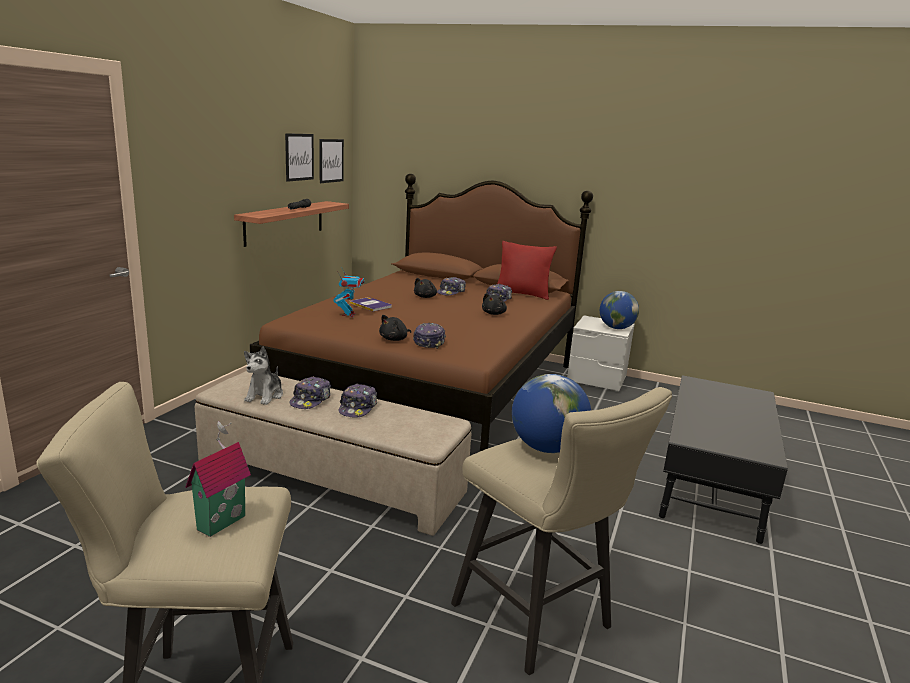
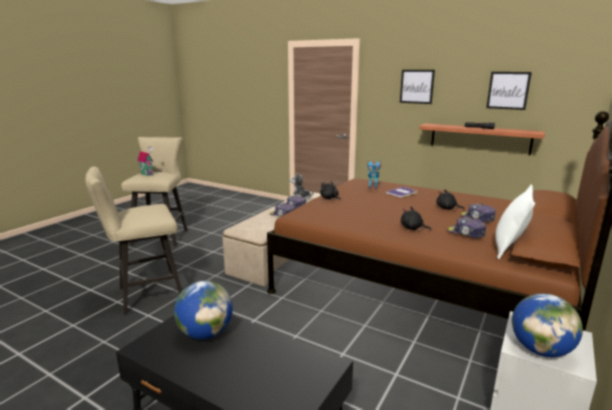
camera: 100 degrees right, 0 degrees up
picture [319,139,344,183] -> picture moved to [400,70,435,104]
cap [413,323,446,349] -> none
red pillow [497,241,557,300] -> white pillow [495,185,535,260]
globe [512,374,591,453] -> globe moved to [174,281,233,340]

